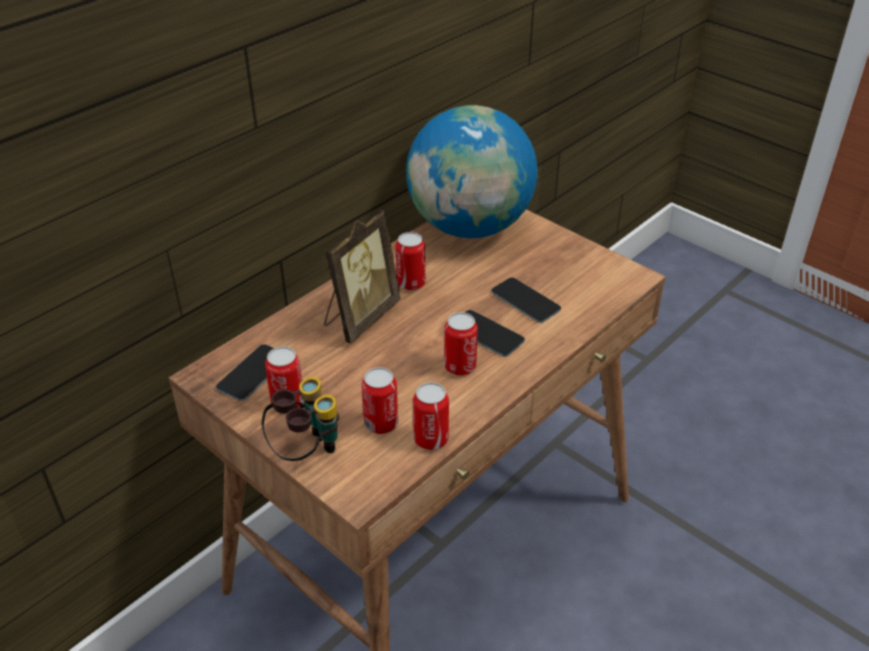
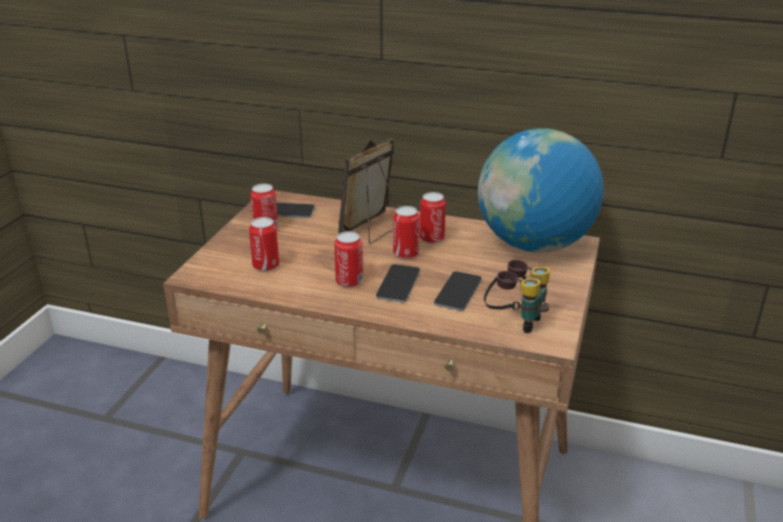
camera: 65 degrees right, 10 degrees down
binoculars [262,377,339,461] -> binoculars moved to [484,260,550,333]
picture frame [324,210,401,344] -> picture frame turned 120 degrees clockwise [338,138,397,244]
can [413,382,449,450] -> can moved to [393,206,420,259]

